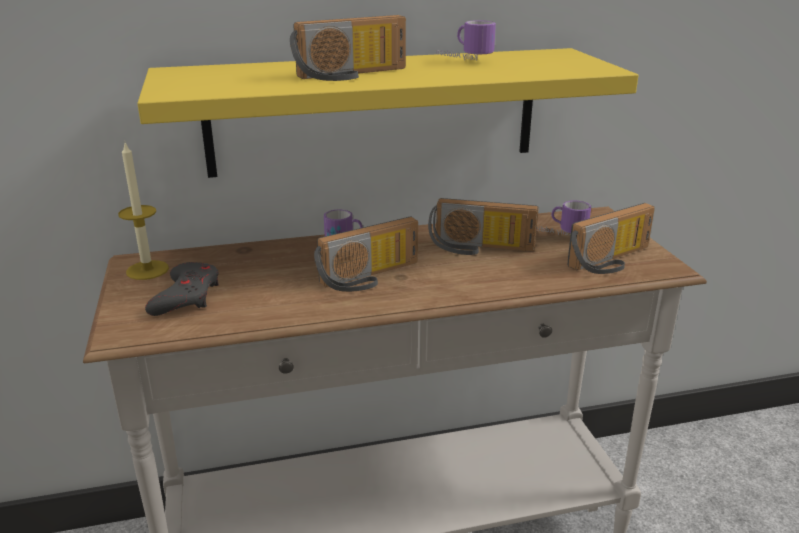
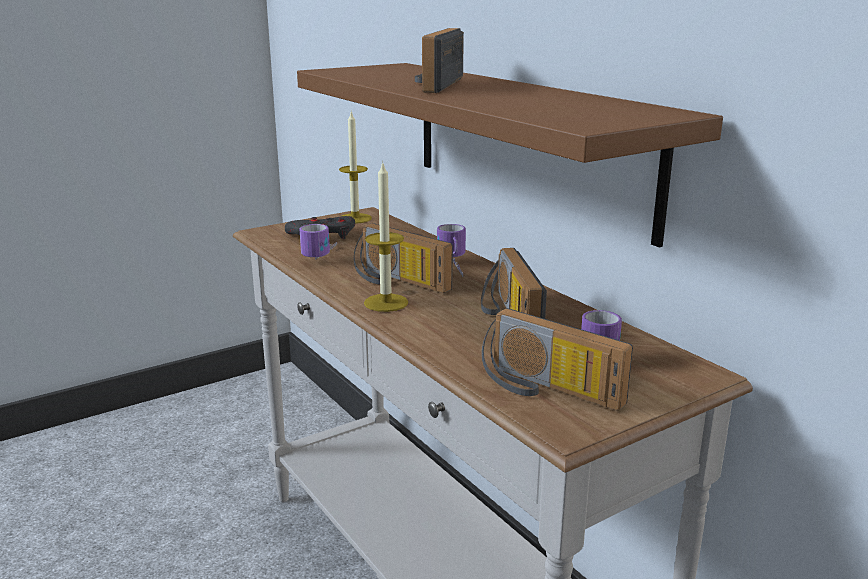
camera: 70 degrees right, 5 degrees down
yellow shelf [137,48,639,178] -> brown shelf [297,63,723,248]
radio [290,15,406,81] -> radio turned 60 degrees clockwise [415,28,464,93]
mug [436,20,496,60] -> mug moved to [300,224,337,260]
none -> candle [364,161,408,312]

